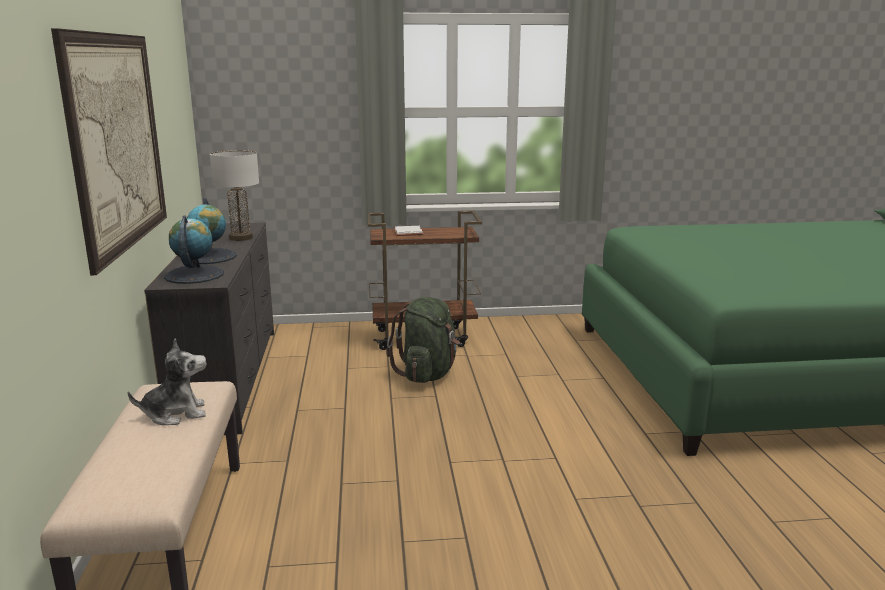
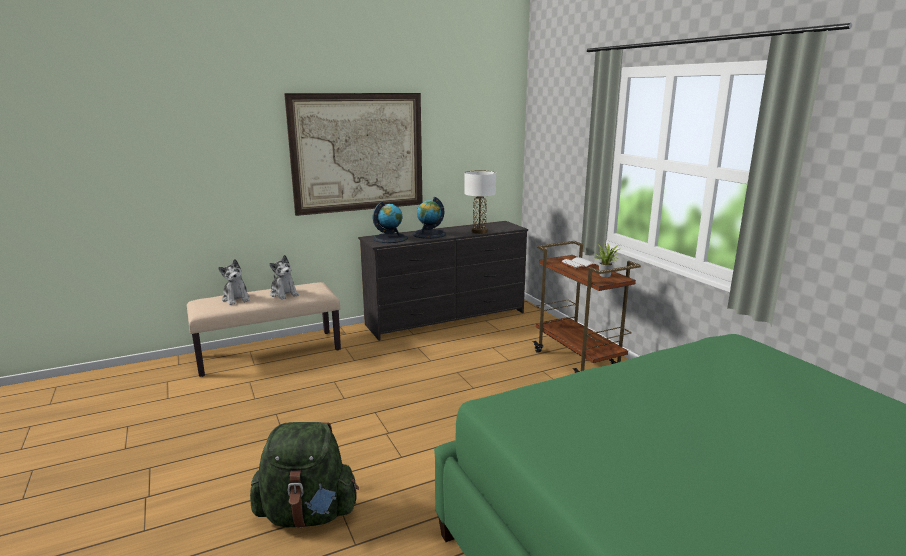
camera: 70 degrees right, 0 degrees up
green backpack [386,297,460,383] -> green backpack moved to [250,422,359,528]
none -> plush toy [218,259,250,305]
none -> potted plant [595,244,620,277]

